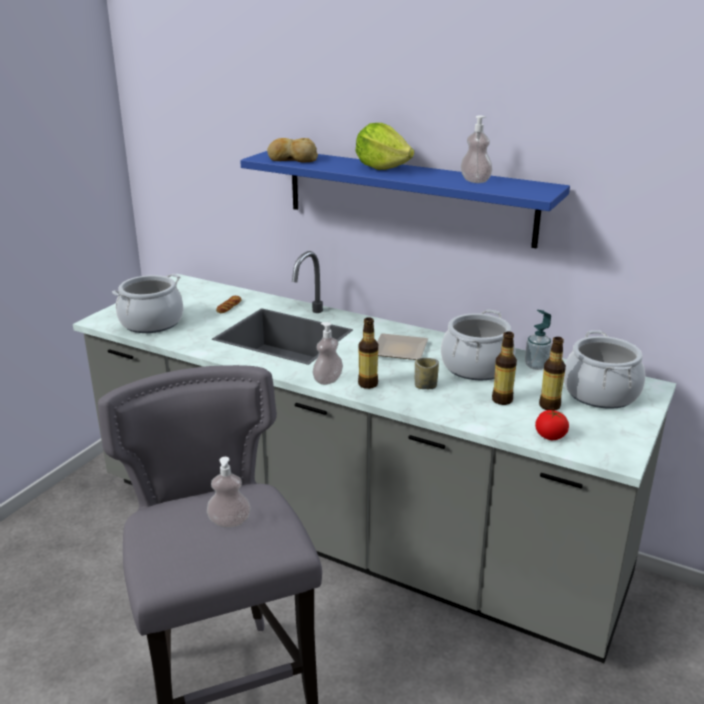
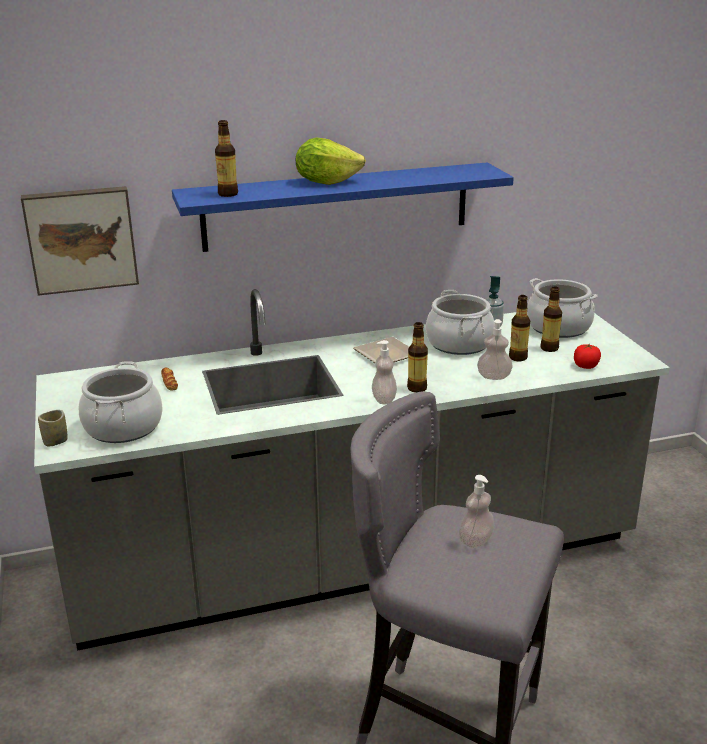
camera: 45 degrees left, 0 degrees up
bread [267,138,318,163] -> bottle [215,120,238,197]
cup [415,358,439,389] -> cup moved to [38,410,68,446]
soap dispenser [461,116,492,183] -> soap dispenser moved to [477,319,513,380]
none -> picture [21,186,139,296]

